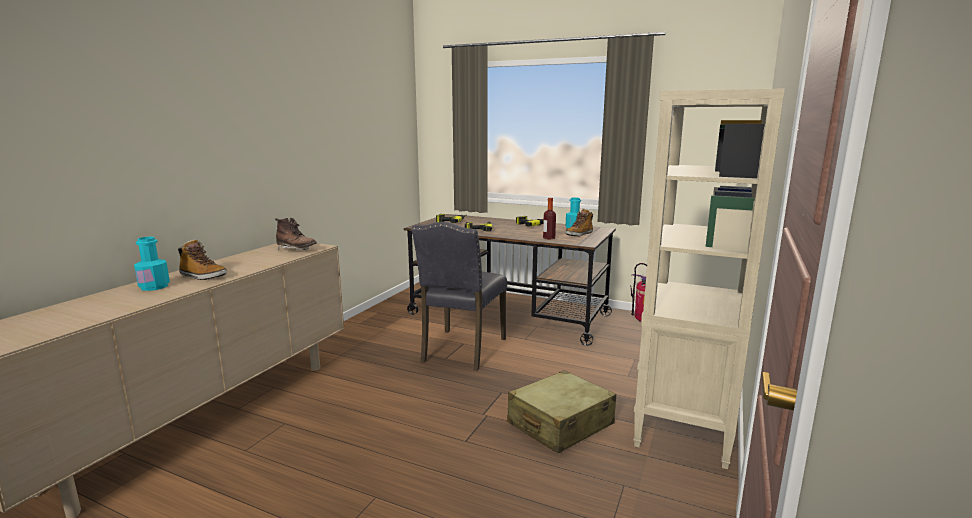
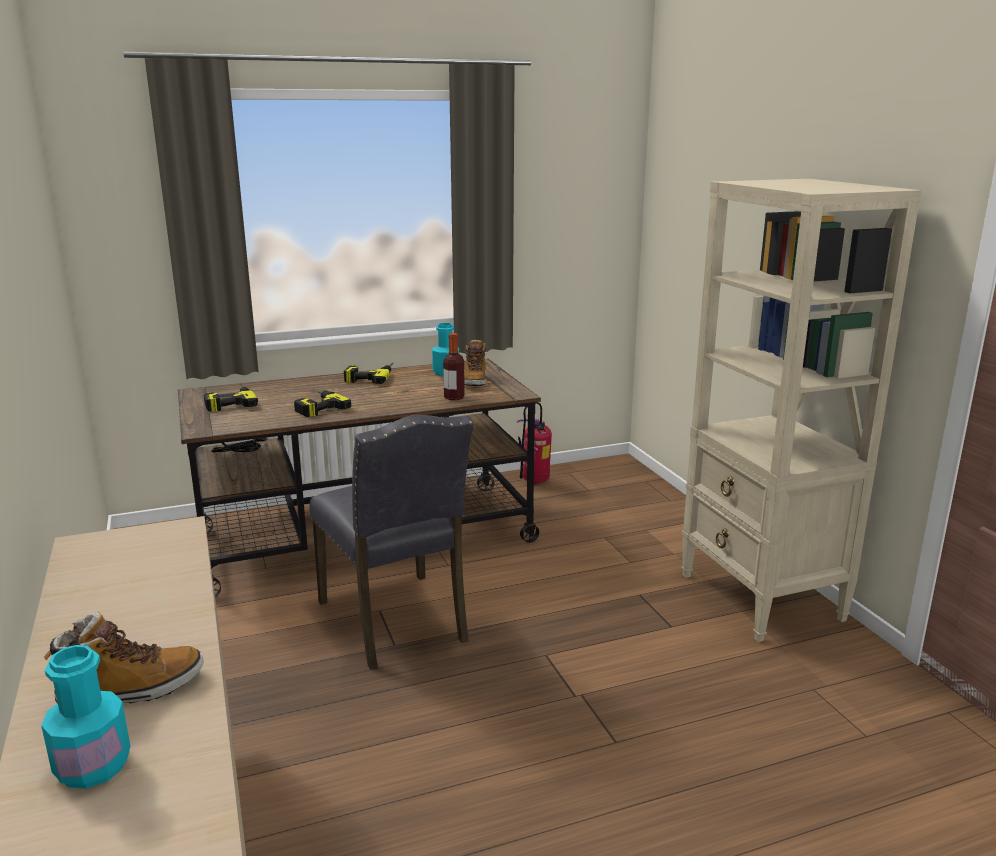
camera: 45 degrees left, 5 degrees up
brown boot [275,218,317,250] -> none
beige suitcase [507,370,616,454] -> none

